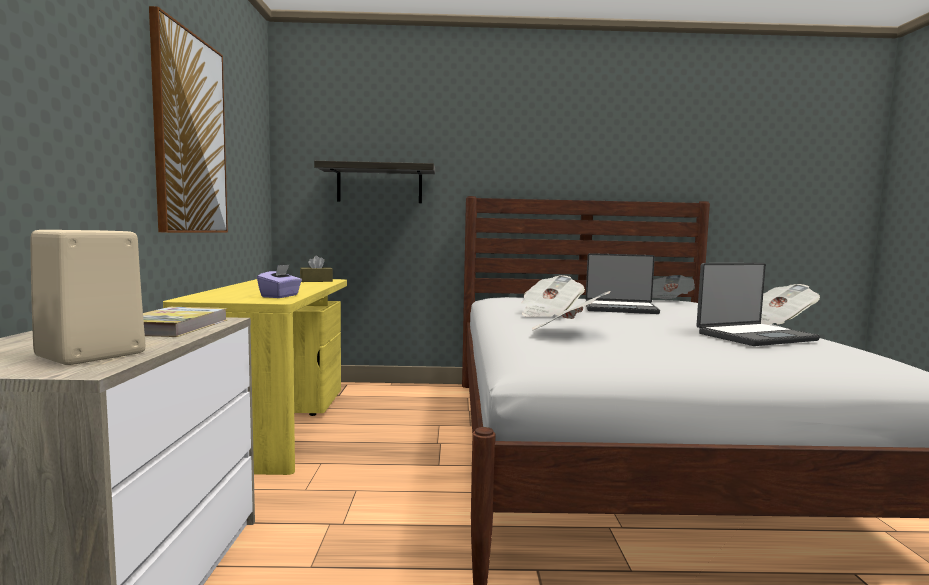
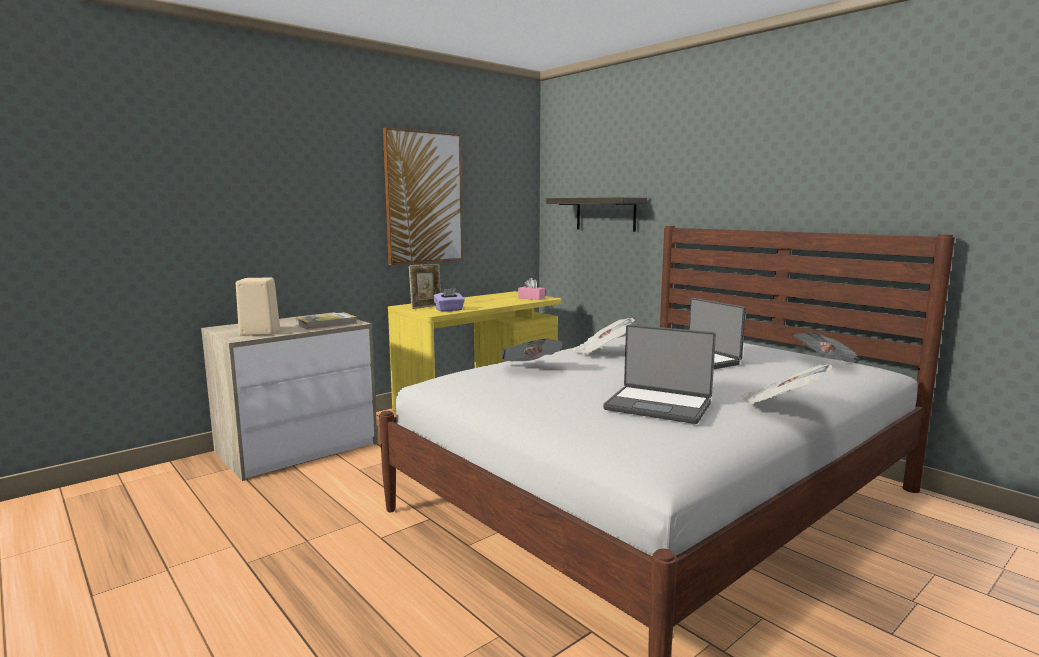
camera: 50 degrees right, 5 degrees up
brown tissue box [300,255,333,282] -> pink tissue box [518,278,545,300]
none -> picture frame [409,264,441,309]

